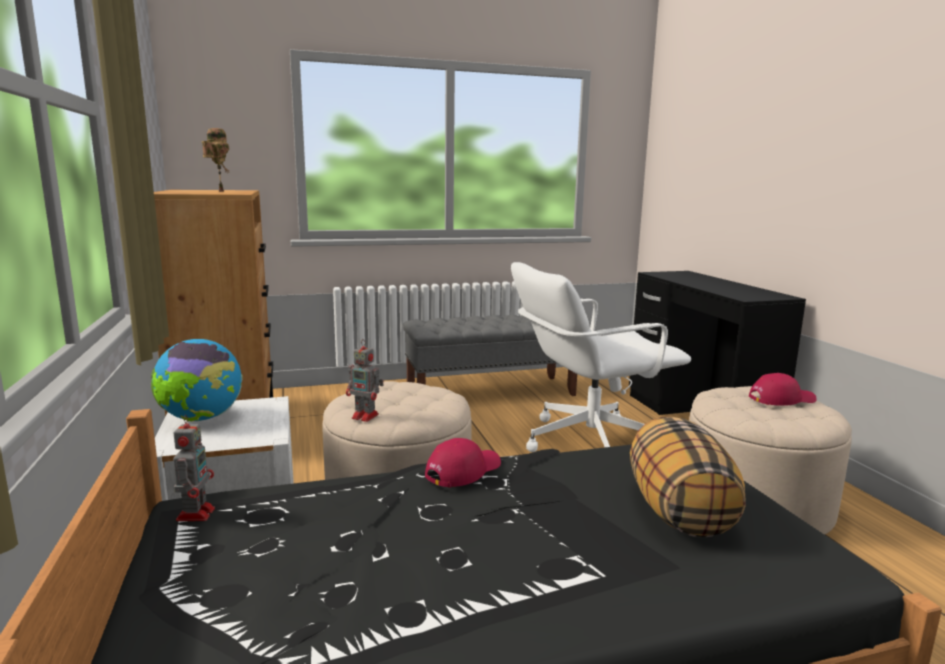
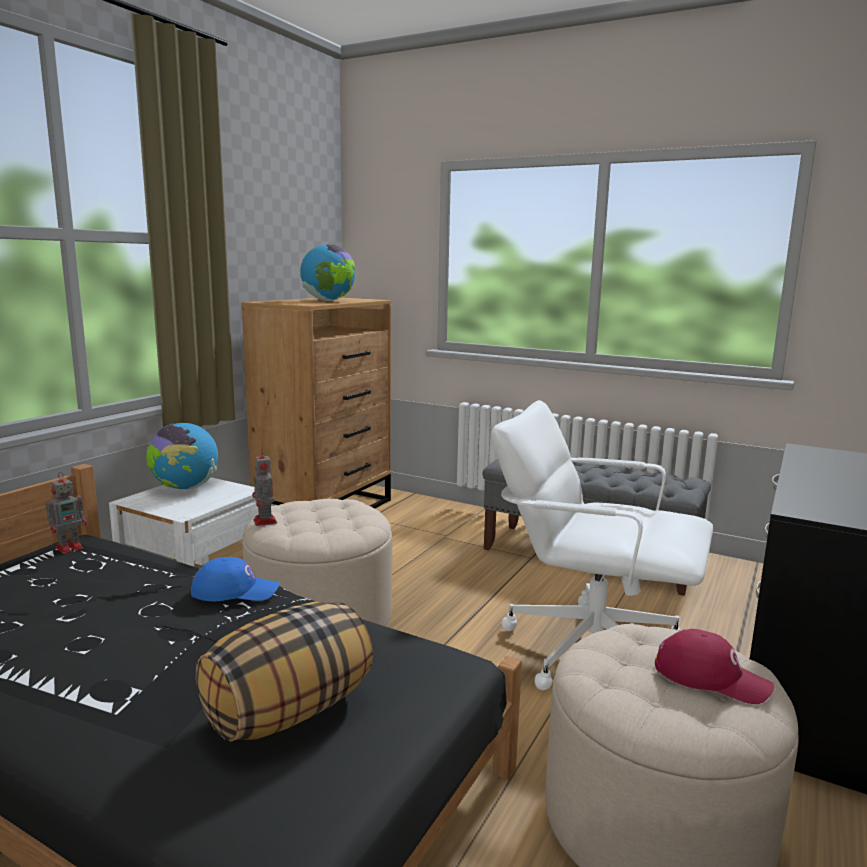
camera: 45 degrees right, 0 degrees up
toy robot [202,128,229,192] -> globe [300,245,355,301]
red cap [425,438,501,488] -> blue cap [191,557,280,601]

